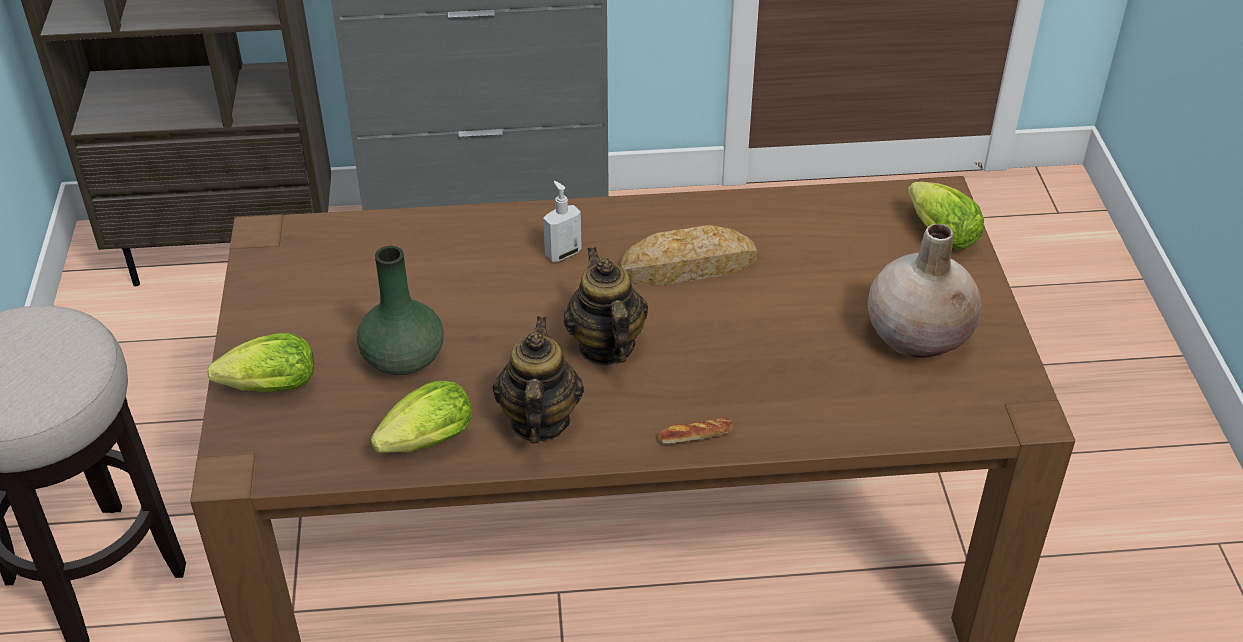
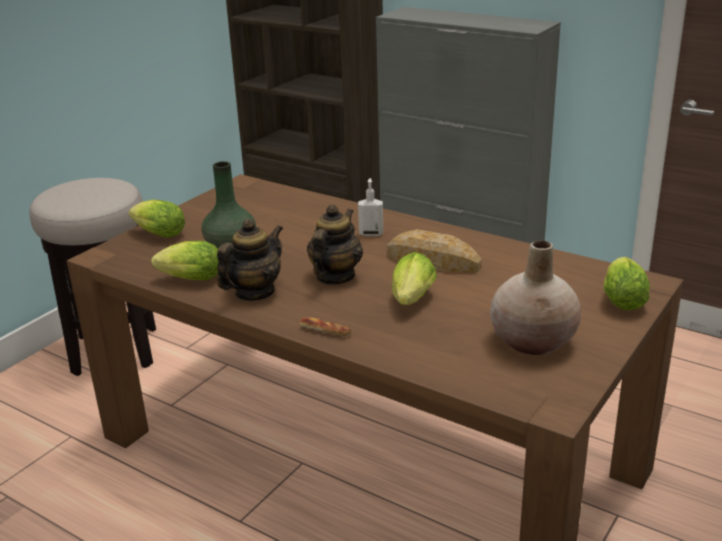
camera: 40 degrees right, 15 degrees down
none -> lettuce [392,252,437,305]

